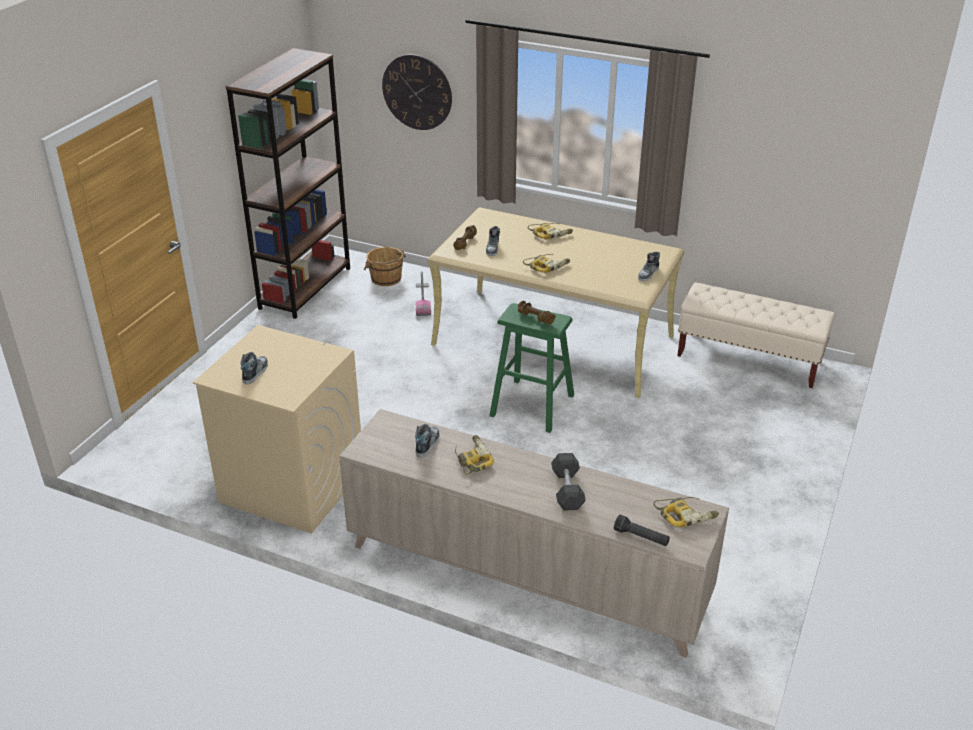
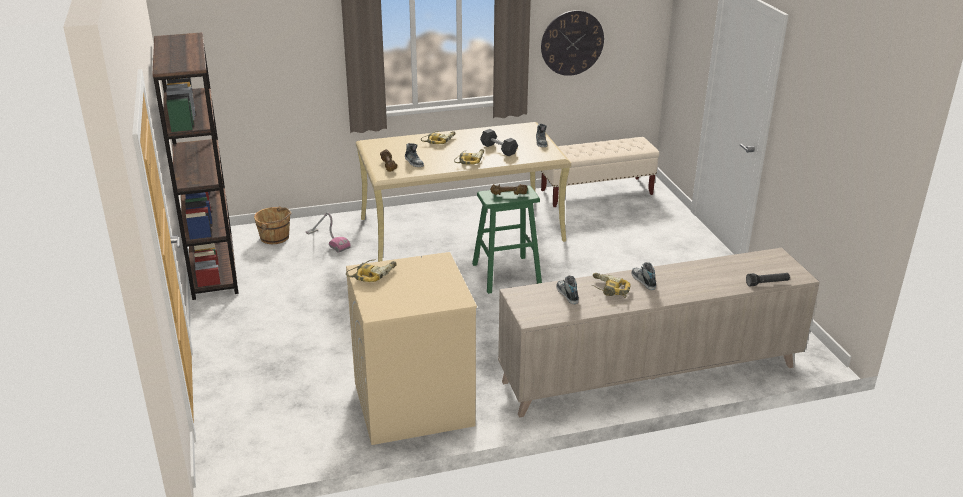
camera: 40 degrees left, 5 degrees down
shoe [240,352,268,384] -> shoe moved to [632,262,656,290]
wall clock [382,54,452,130] -> wall clock moved to [541,10,604,76]
grey dumbbell [551,453,586,511] -> grey dumbbell moved to [480,129,518,156]
power drill [653,497,719,527] -> power drill moved to [346,260,397,282]

